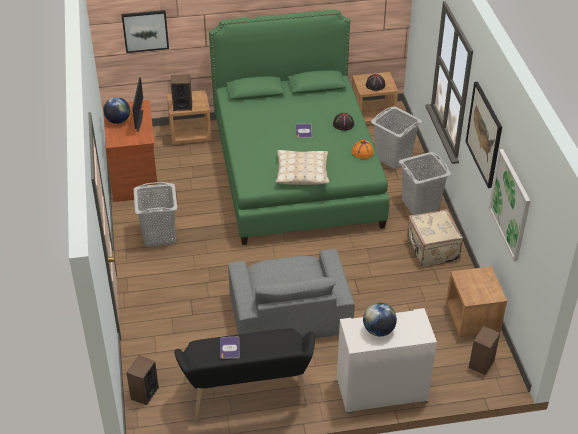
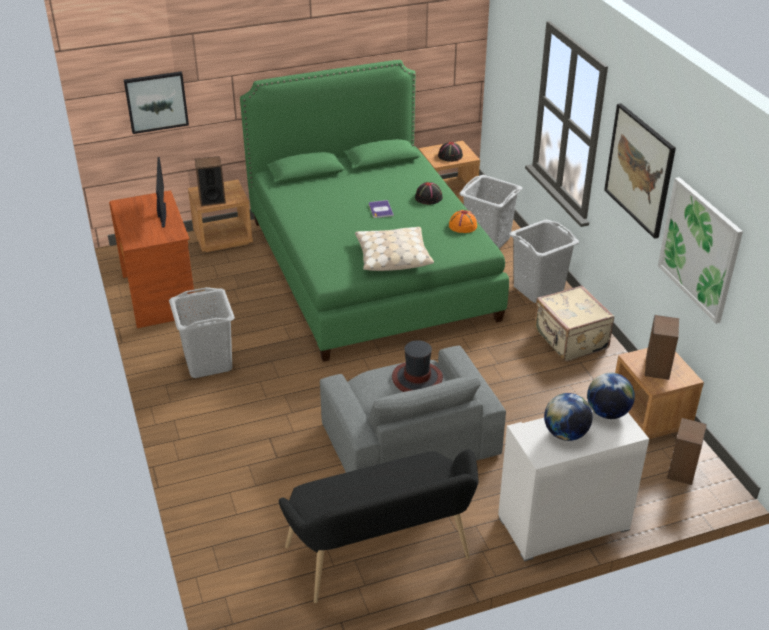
camera: 10 degrees left, 5 degrees down
globe [103,97,130,124] -> globe moved to [587,373,635,419]
speaker [126,356,159,405] -> speaker moved to [645,315,679,380]
book [220,336,239,359] -> none
none -> hat [392,340,443,392]

